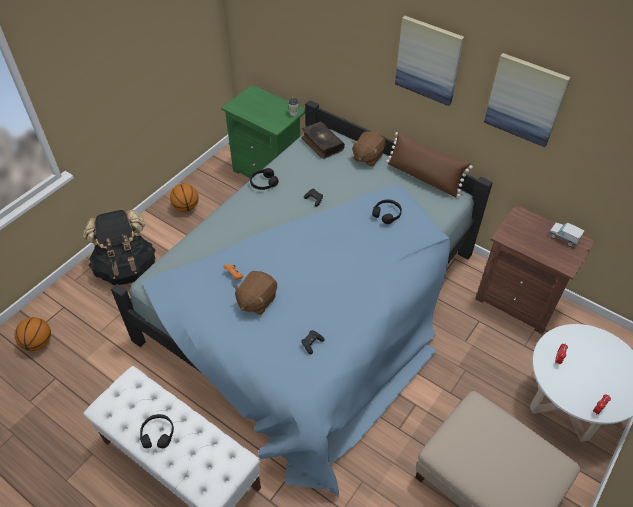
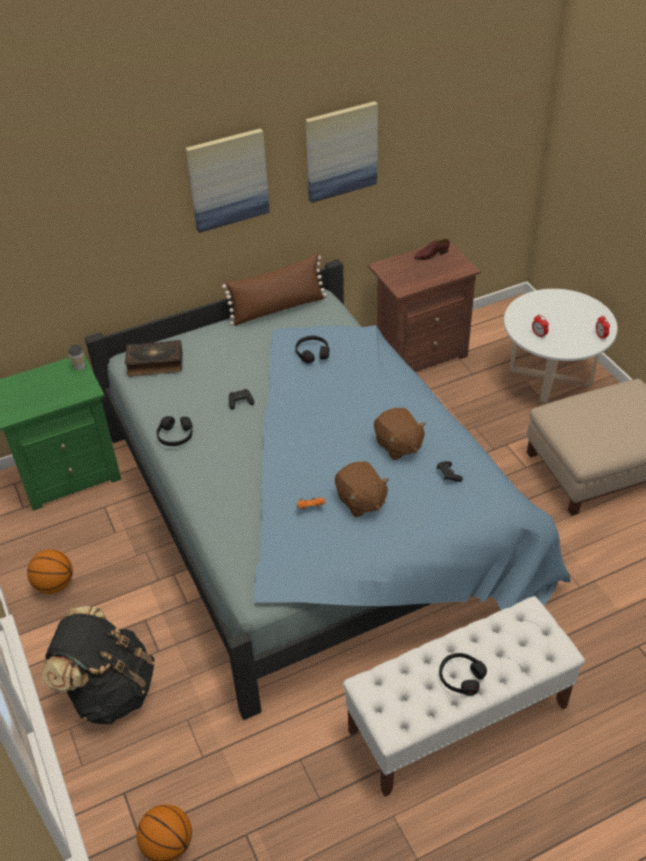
camera: 60 degrees left, 5 degrees down
brown plush toy [352,131,385,167] -> brown plush toy moved to [374,408,426,460]
toy truck [549,222,585,246] -> brown shoe [414,239,450,260]

